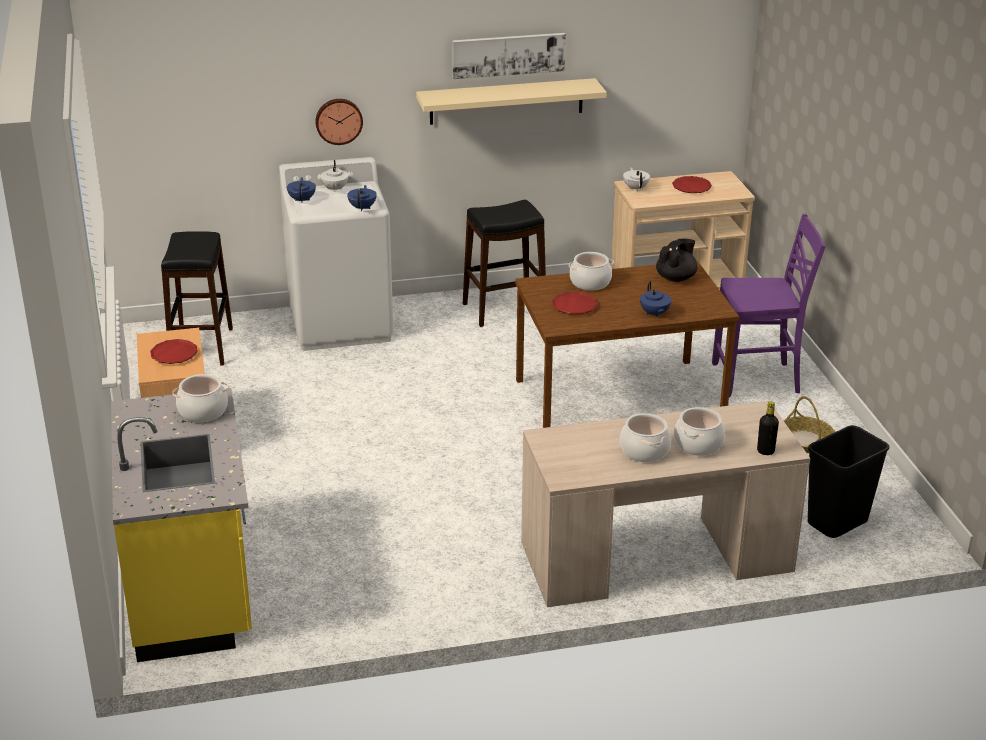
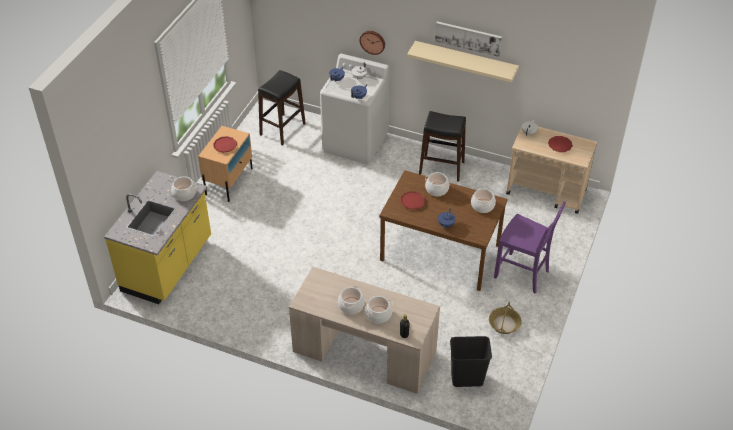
camera: 35 degrees right, 15 degrees up
black teapot [656,239,698,282] -> cooking pot [471,188,496,213]

